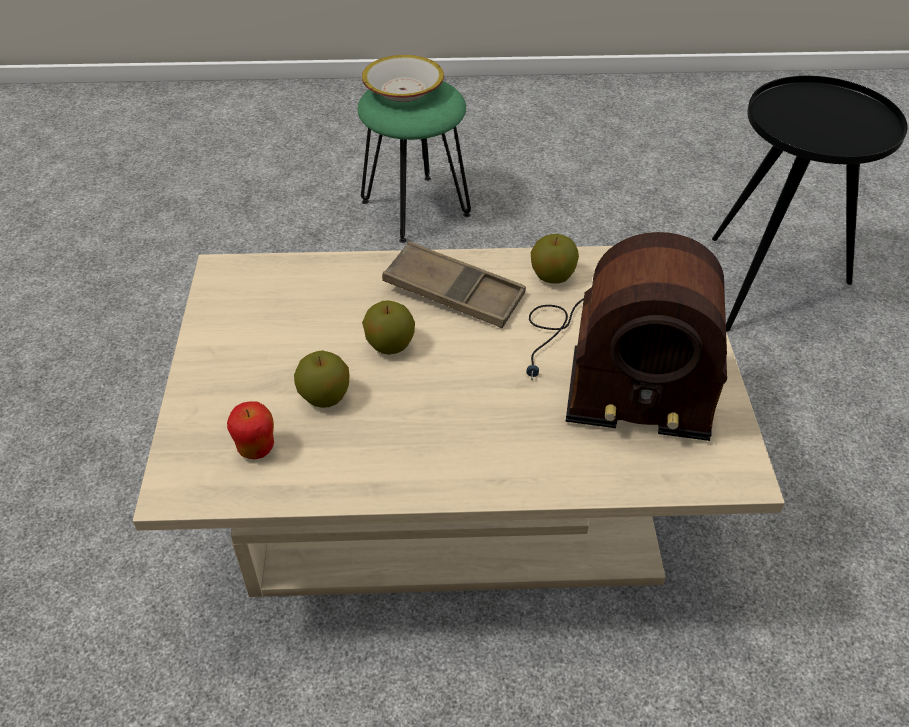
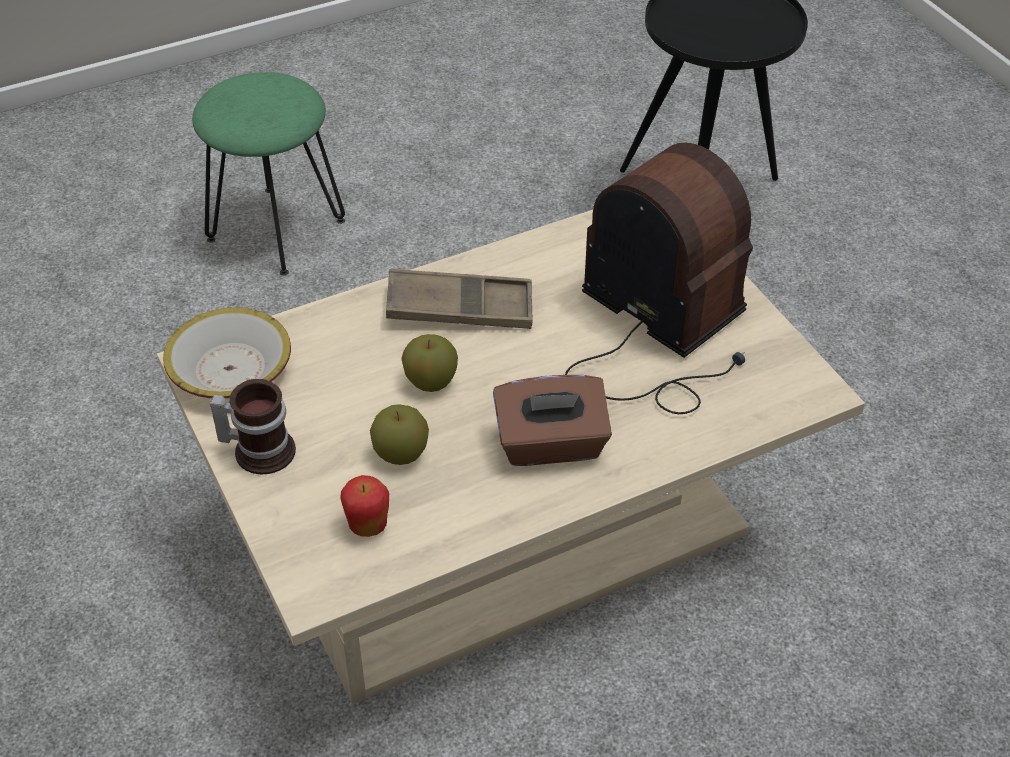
camera: 25 degrees left, 0 degrees up
bowl [362,55,444,102] -> bowl moved to [163,308,291,398]
radio [526,232,727,441] -> radio turned 120 degrees counterclockwise [565,143,753,414]
apple [531,234,579,284] -> none
none -> mug [210,379,296,474]
none -> brown tissue box [493,375,612,466]

